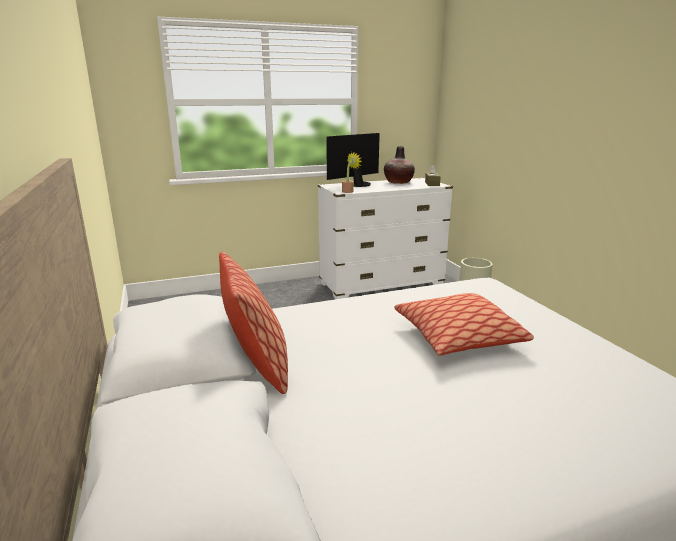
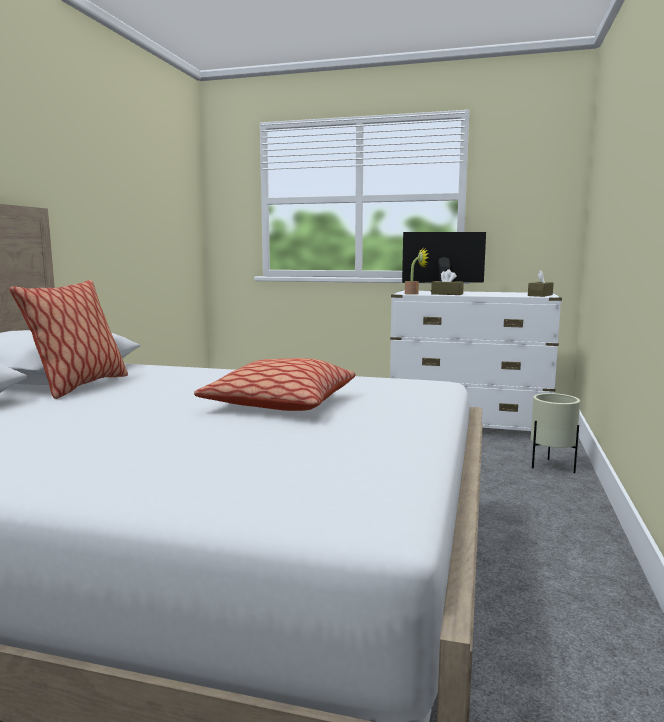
camera: 35 degrees right, 10 degrees down
vase [384,146,415,184] -> none
none -> brown tissue box [431,269,464,295]

